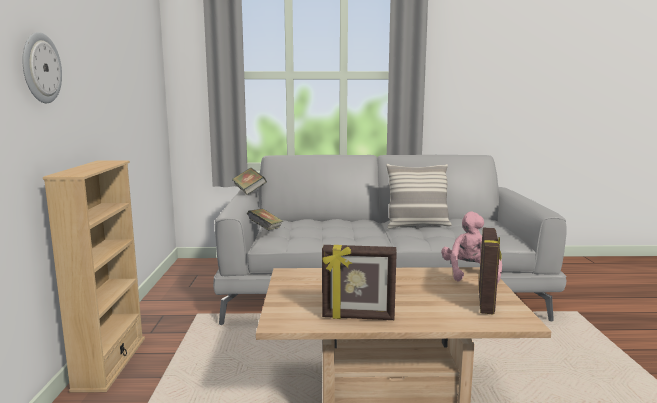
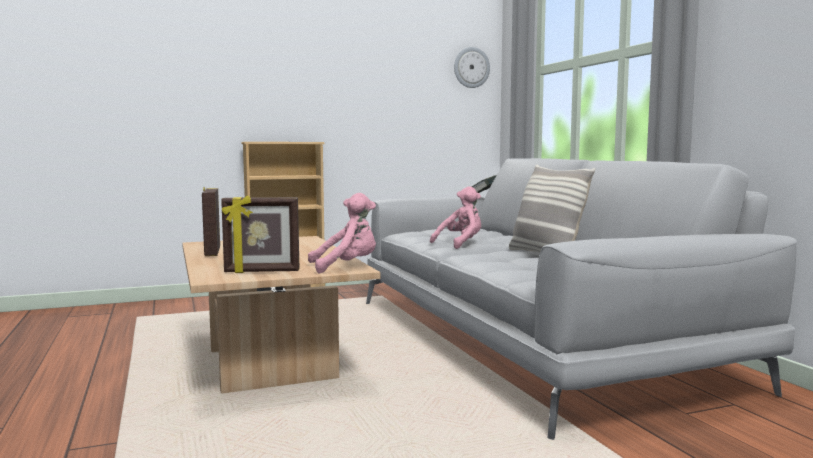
camera: 70 degrees right, 5 degrees down
wall clock [23,32,62,103] -> wall clock moved to [454,47,490,88]
book [247,208,283,230] -> none
none -> pink plush toy [430,186,481,249]

